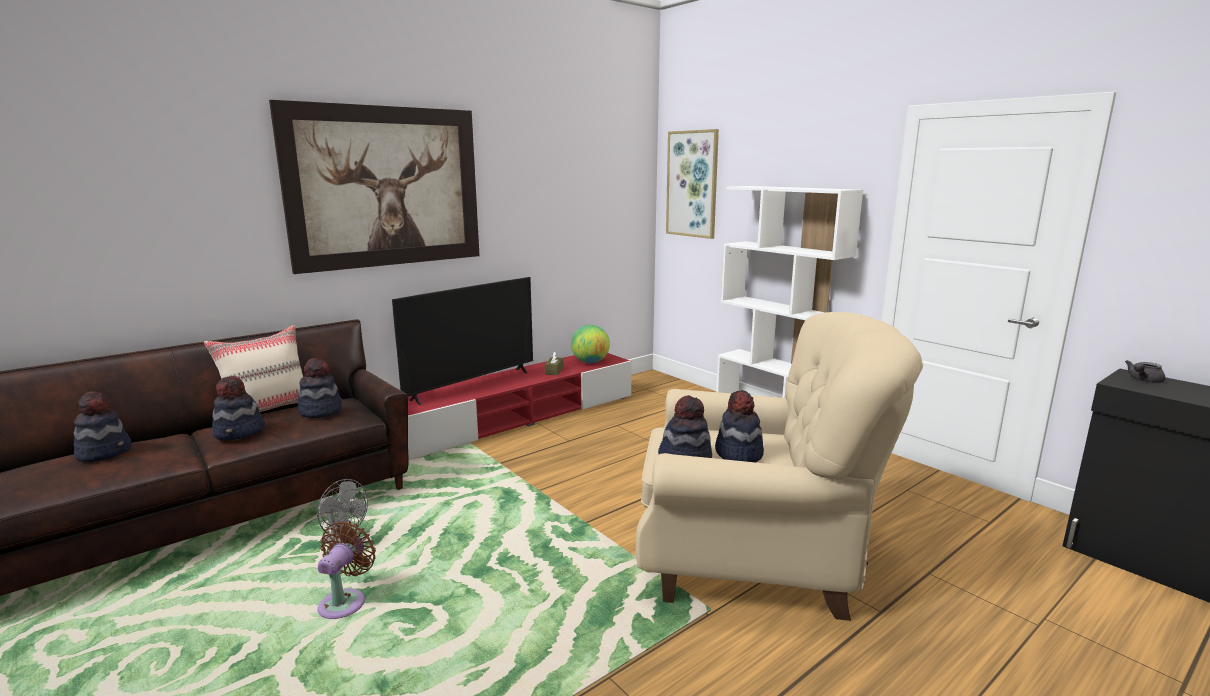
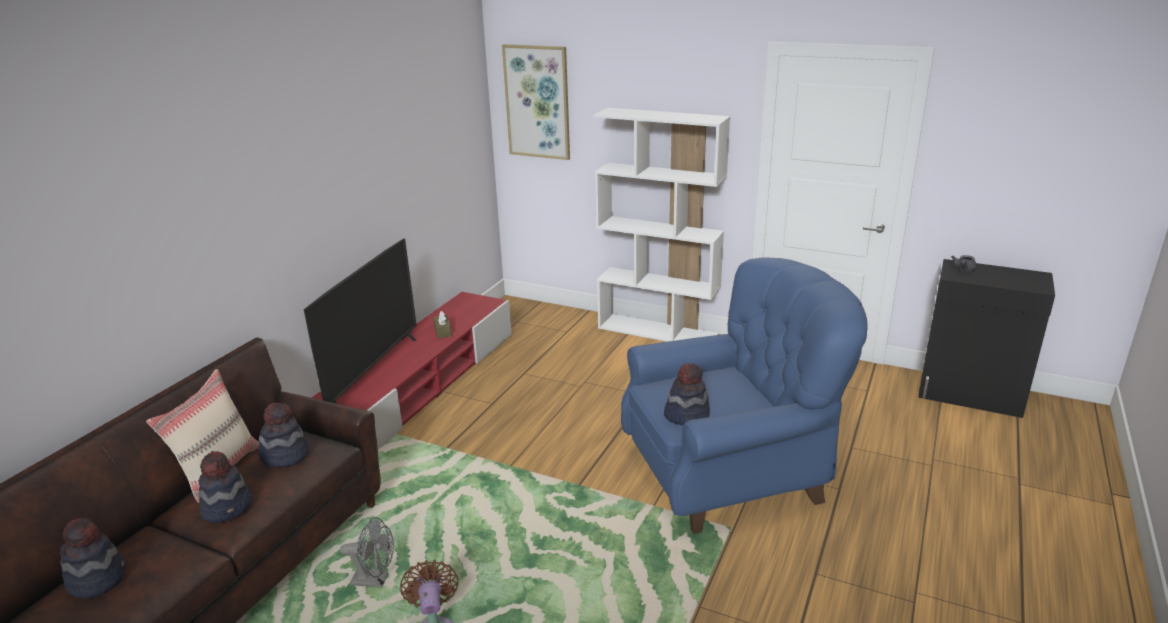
camera: 25 degrees left, 10 degrees up
picture [269,100,480,274] -> none
globe [571,325,610,363] -> none
beige armchair [636,312,923,621] -> blue armchair [621,258,868,534]
hat [715,390,764,462] -> none

